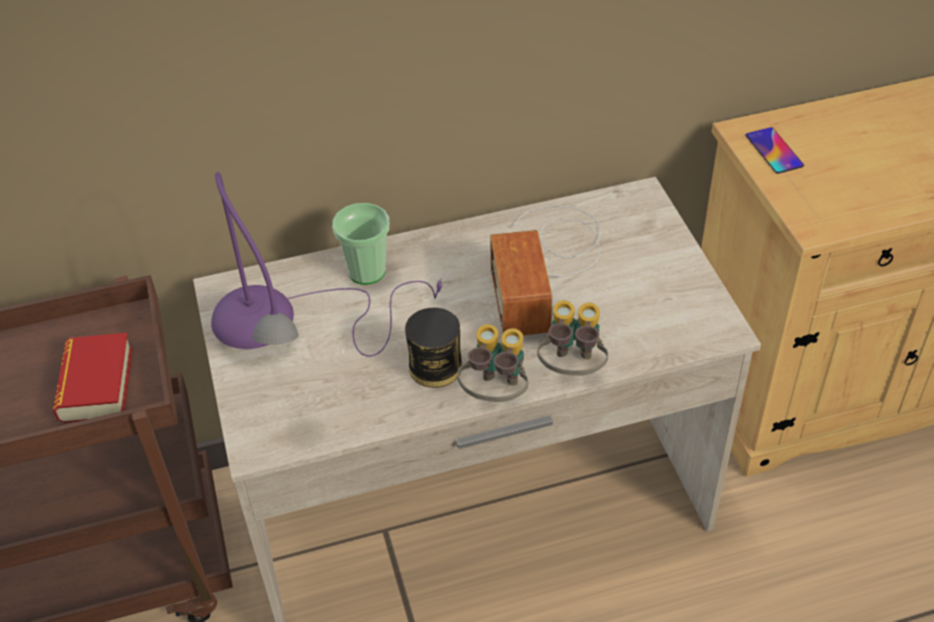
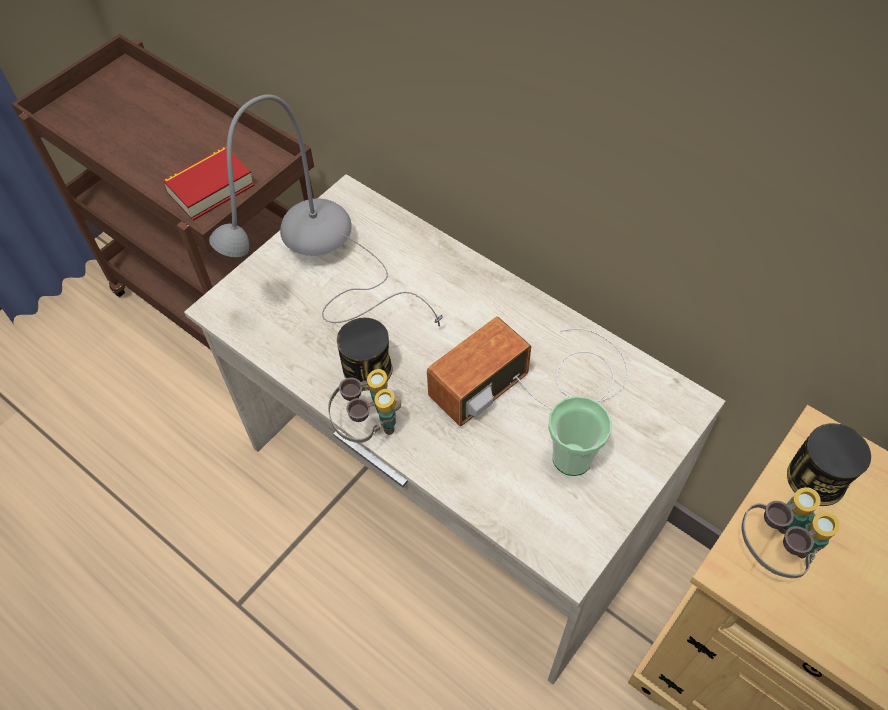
camera: 55 degrees right, 10 degrees up
purple table lamp [211,172,442,357] -> grey table lamp [209,94,443,326]
cup [332,203,389,285] -> cup moved to [548,396,612,476]
binoculars [537,300,608,376] -> binoculars moved to [742,487,840,578]
phone [746,127,804,174] -> can [787,423,871,506]

